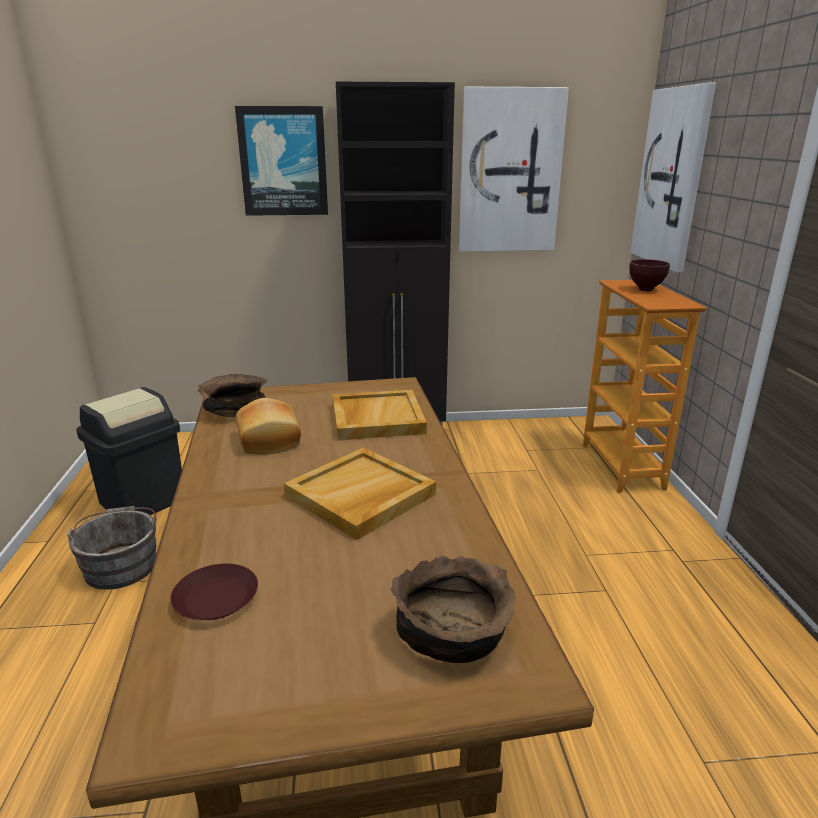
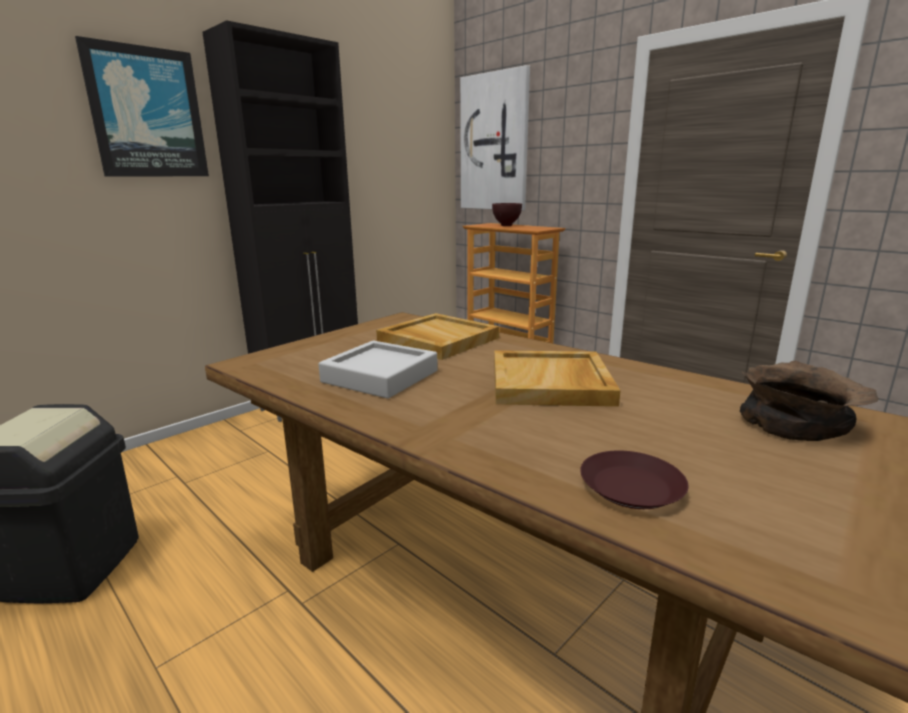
camera: 40 degrees left, 5 degrees down
grey bucket [67,506,157,589] -> none
brown bowl [198,374,268,417] -> none
bread [236,398,301,455] -> grey tray [318,341,438,399]
picture [459,87,569,252] -> none

